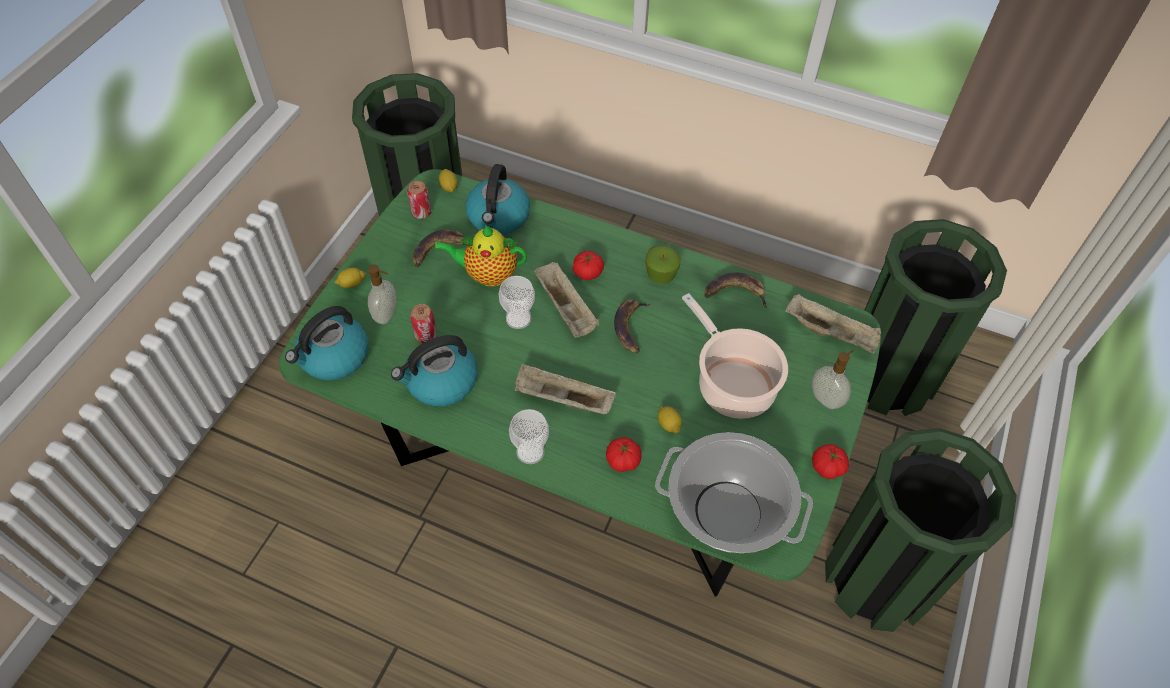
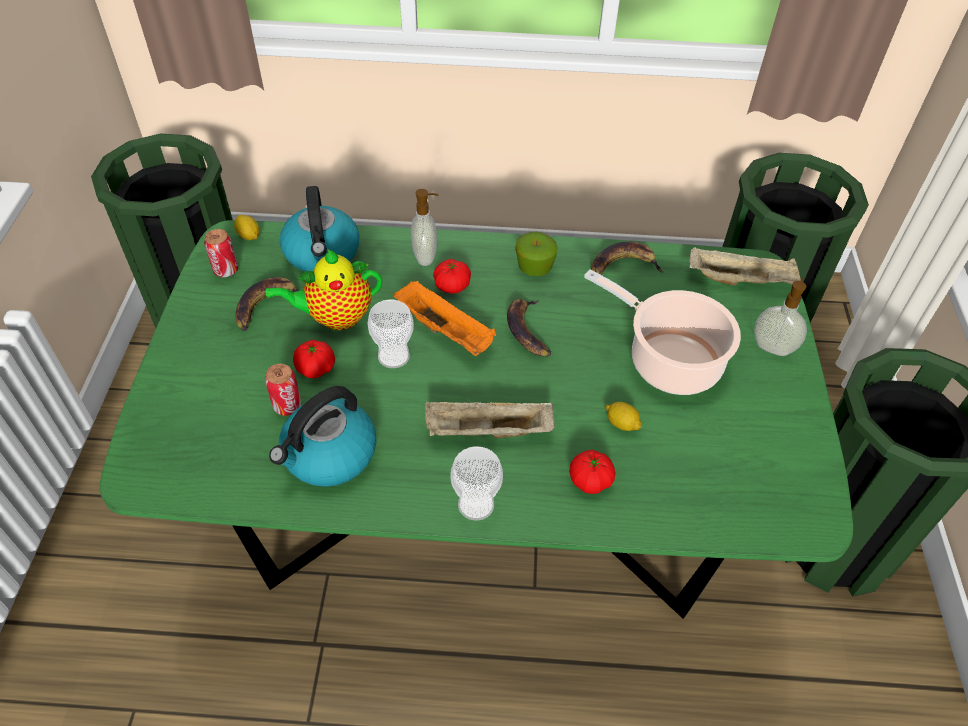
camera: 20 degrees left, 5 degrees down
kettle [285,306,368,380] -> none
lemon [334,268,366,288] -> none
soap dispenser [368,264,396,324] -> soap dispenser moved to [411,189,439,266]
beige tray [534,262,599,338] -> orange tray [393,281,496,356]
cooking pot [655,432,813,553] -> none
tomato [812,444,849,479] -> tomato moved to [293,340,335,378]

